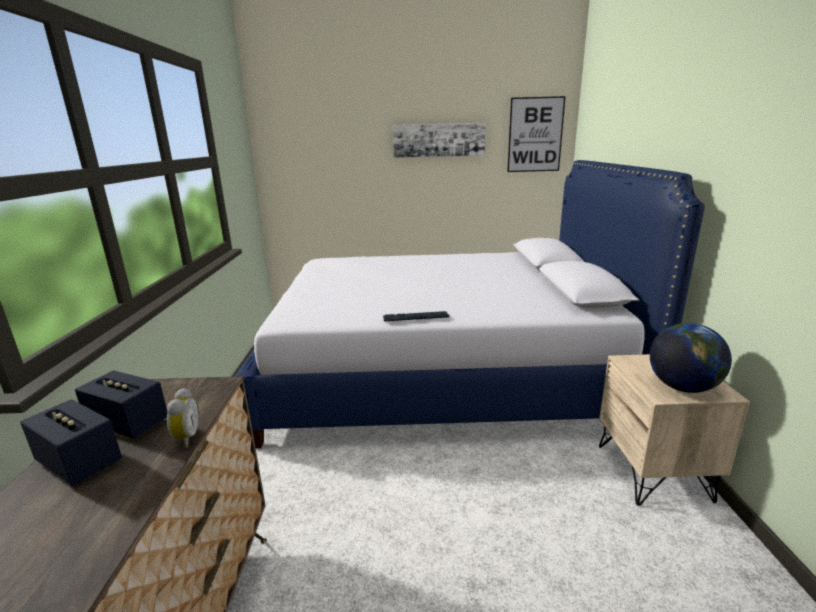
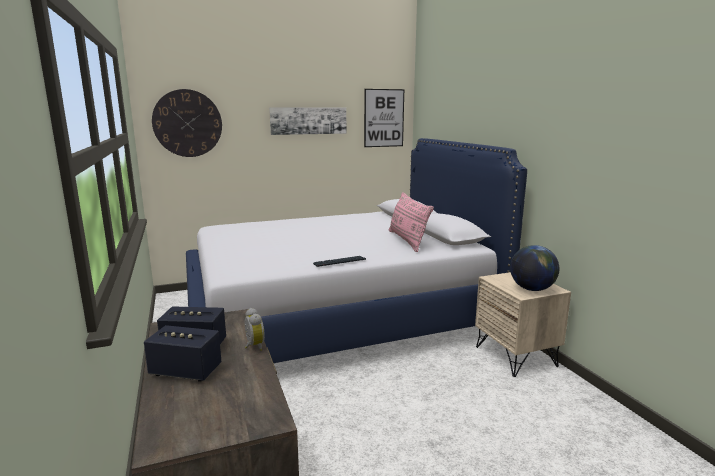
camera: 20 degrees left, 5 degrees down
none -> wall clock [152,89,222,157]
none -> pink pillow [389,192,434,252]

